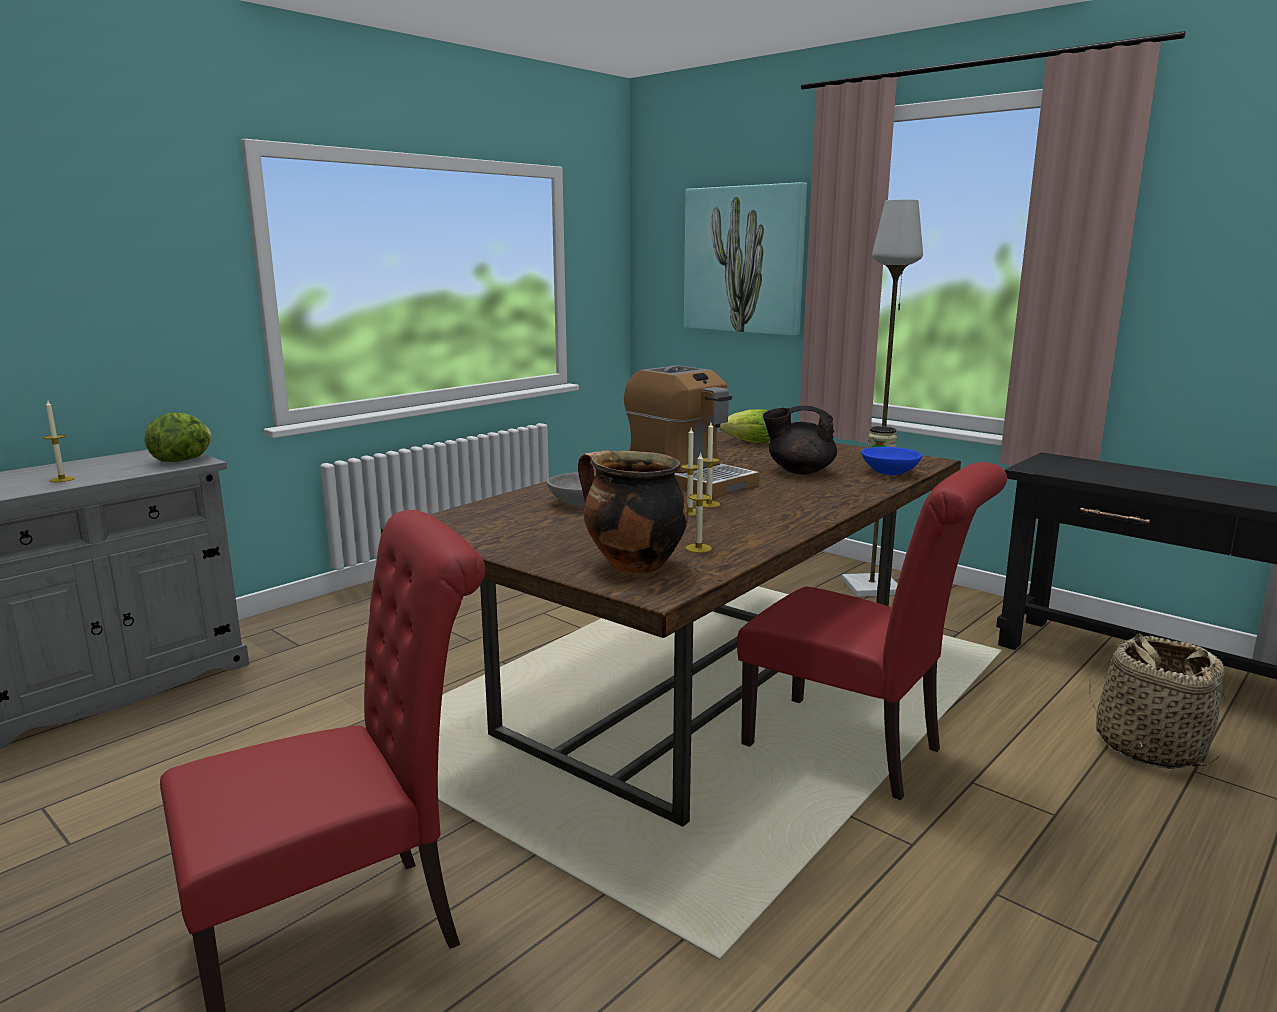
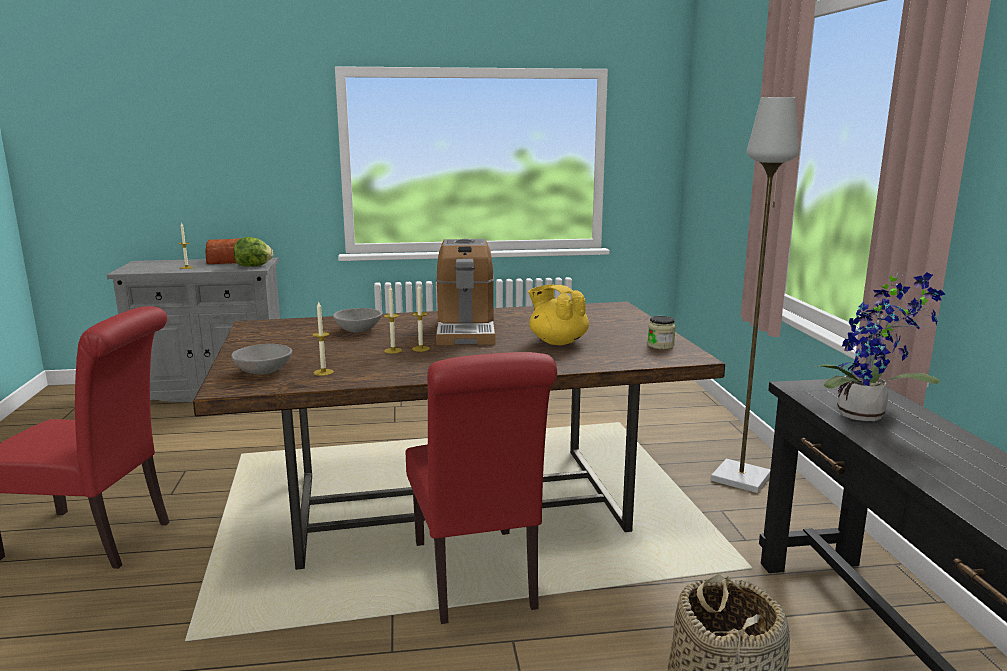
camera: 40 degrees right, 0 degrees up
cooking pot [578,450,688,574] -> grey bowl [231,344,292,375]
picture [684,182,807,336] -> none
lettuce [720,409,771,443] -> none
black teapot [763,406,837,475] -> yellow teapot [528,285,589,345]
blue bowl [861,447,922,475] -> none
none -> bread [205,238,240,264]
none -> potted plant [815,272,945,421]

